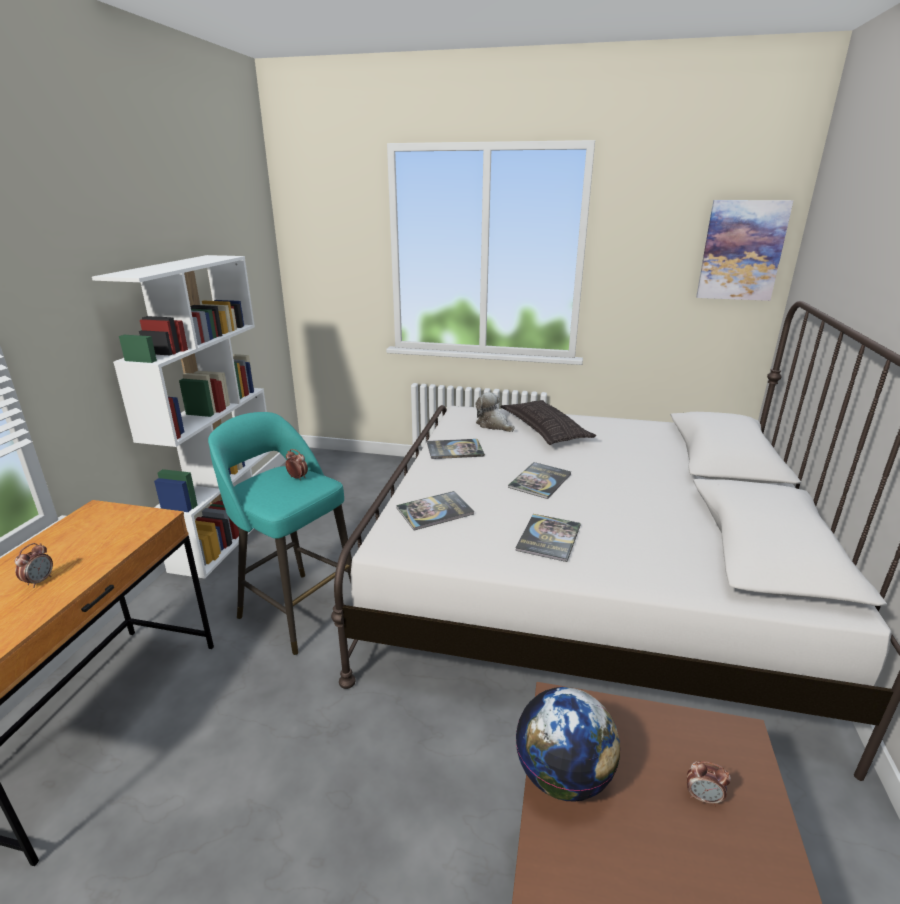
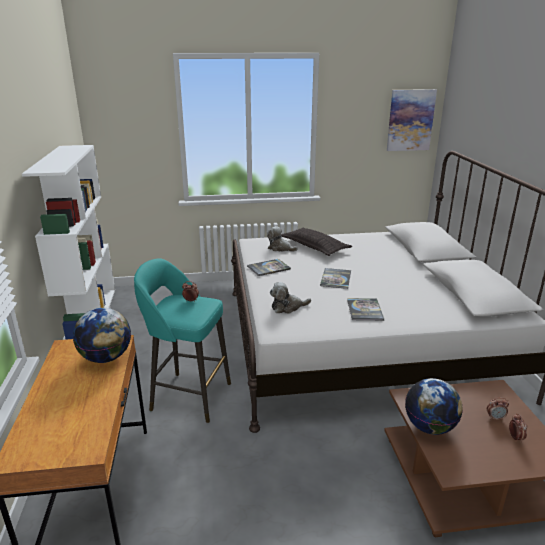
camera: 20 degrees left, 0 degrees up
alarm clock [14,543,53,588] -> alarm clock moved to [509,414,527,443]
book [396,491,475,531] -> plush toy [270,282,311,314]
none -> globe [73,308,131,363]

